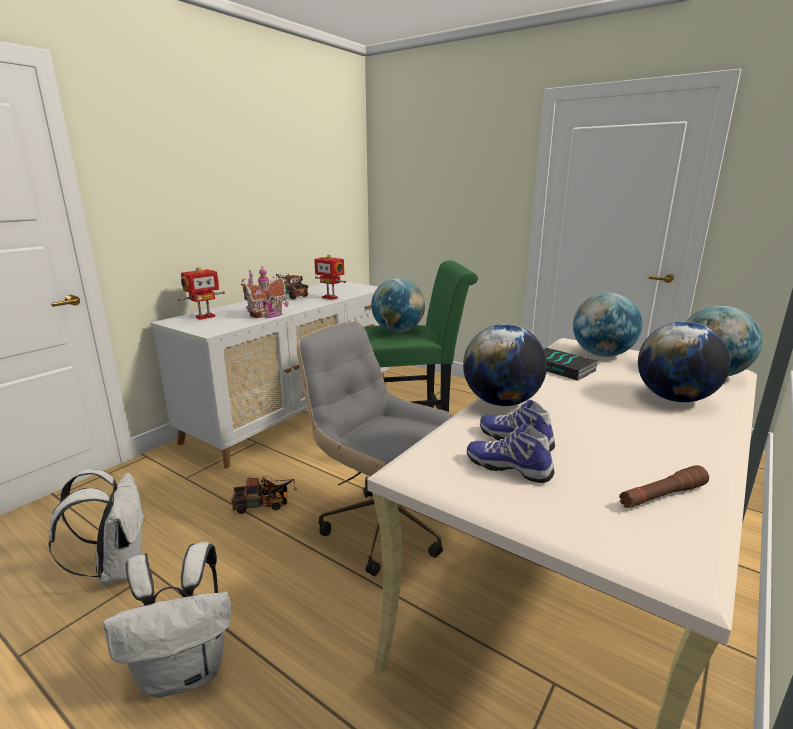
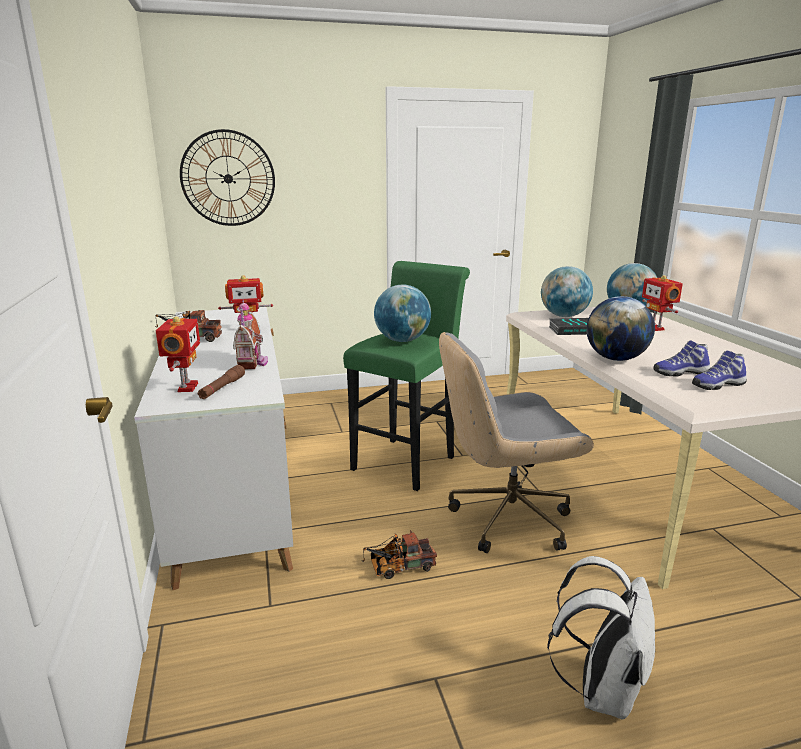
camera: 50 degrees left, 0 degrees up
white backpack [48,469,146,585] -> none
toy truck [231,476,297,514] -> toy truck turned 135 degrees counterclockwise [362,530,437,579]
brown flashlight [619,465,709,508] -> brown flashlight moved to [198,365,245,399]
globe [638,322,731,402] -> toy robot [642,275,683,331]
none -> wall clock [180,129,275,226]

